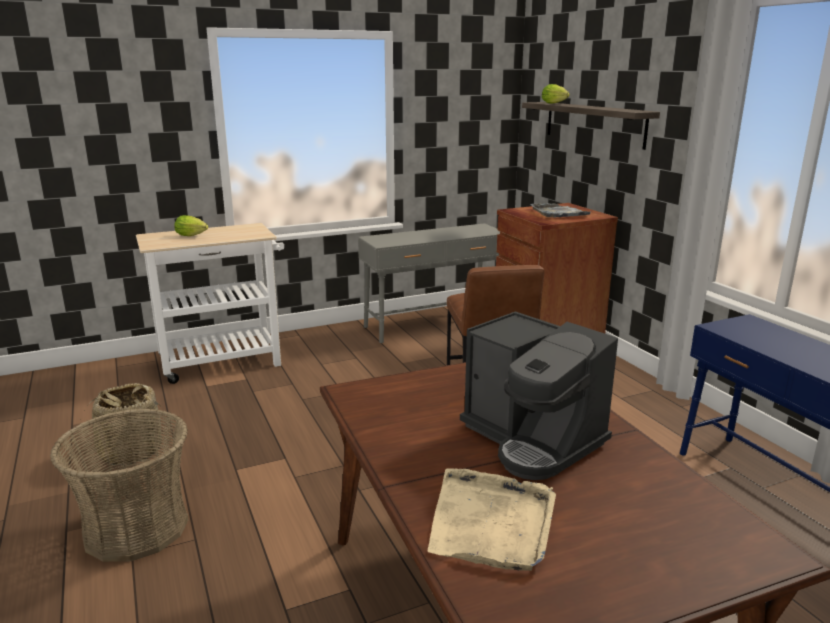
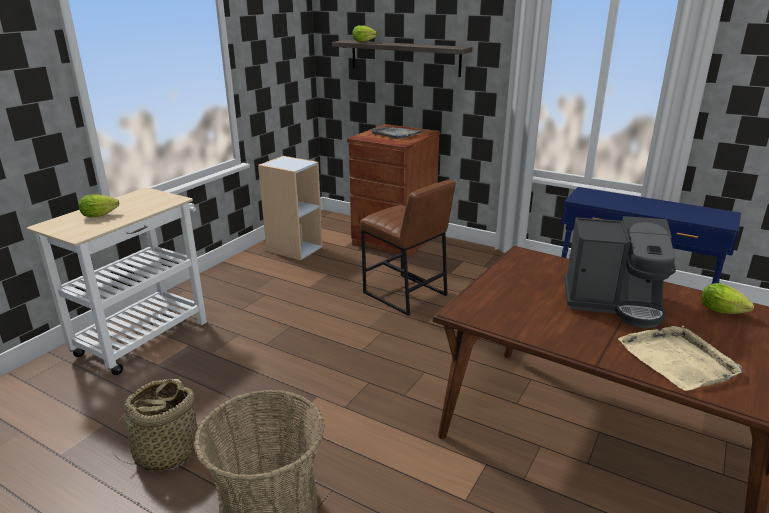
camera: 35 degrees left, 5 degrees up
grey console table [358,223,500,343] -> bookcase [258,156,323,261]
none -> lettuce [701,283,754,314]

